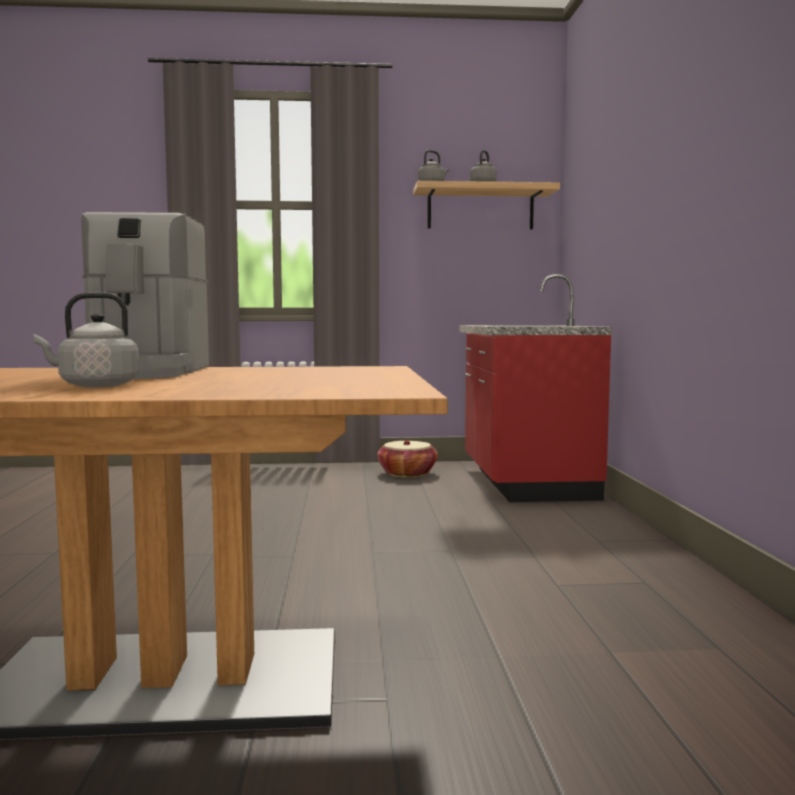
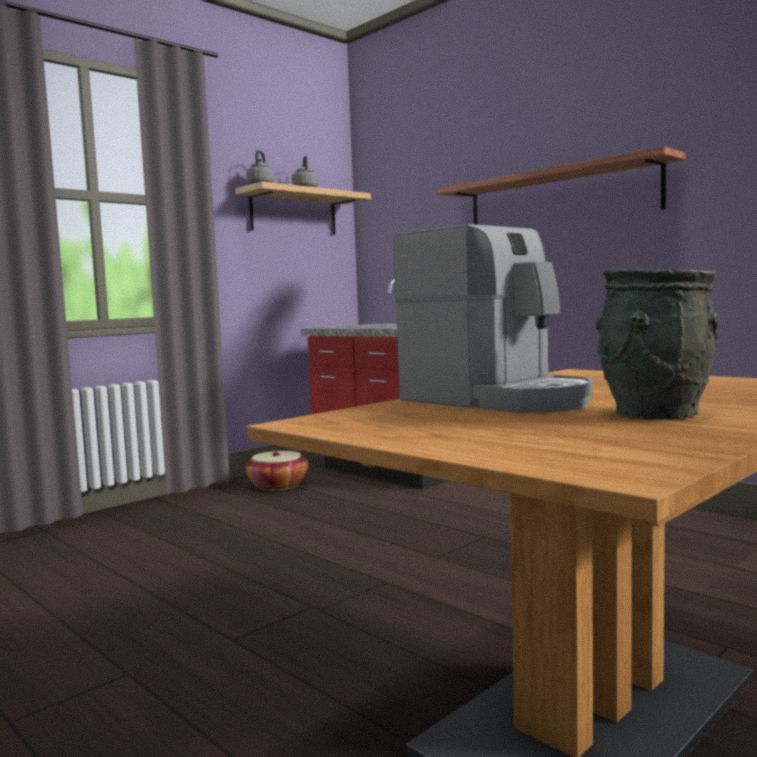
camera: 40 degrees left, 0 degrees up
grey kettle [34,292,139,388] -> grey vase [596,268,719,420]
none -> shelf [437,147,686,225]

